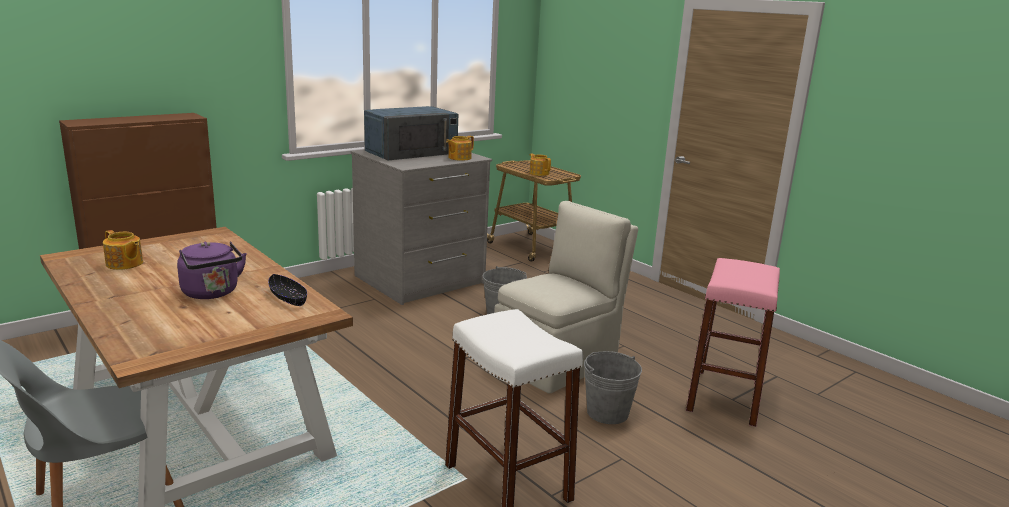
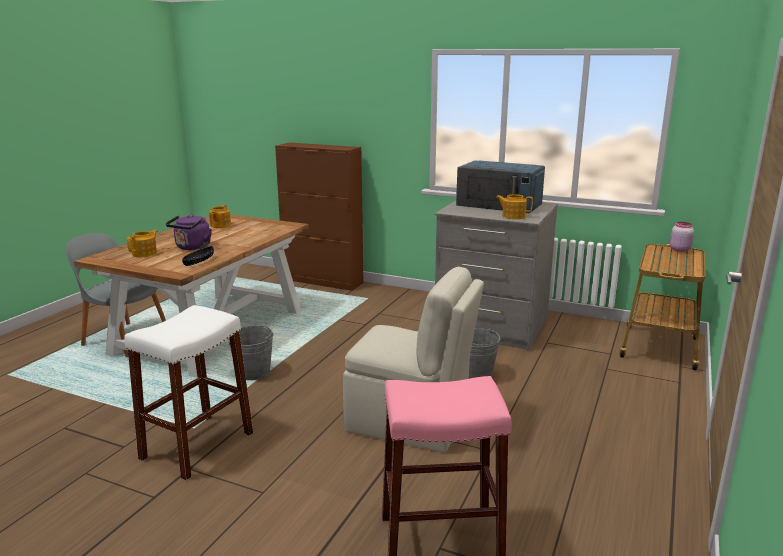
camera: 65 degrees right, 0 degrees up
teapot [530,153,551,176] -> teapot moved to [127,229,158,257]
grey bucket [584,351,642,424] -> grey bucket moved to [228,325,273,380]
none -> pink jar [670,222,694,252]

